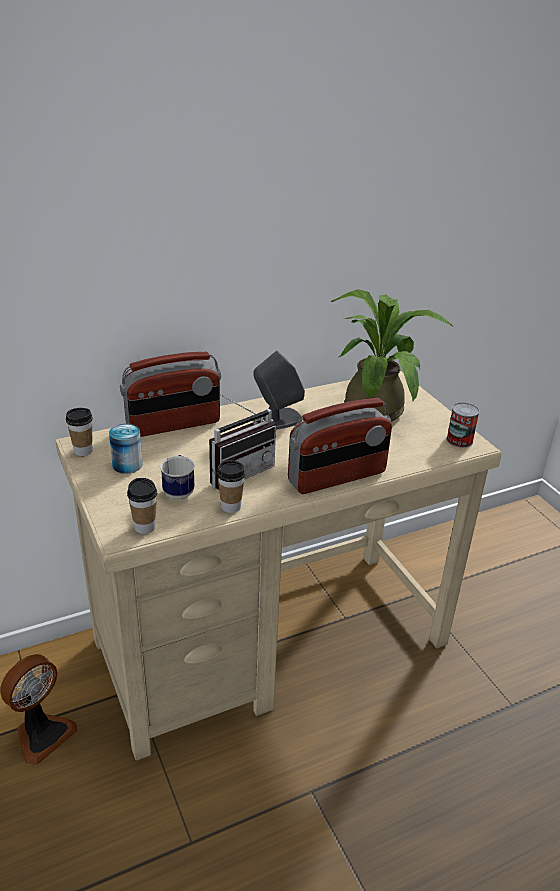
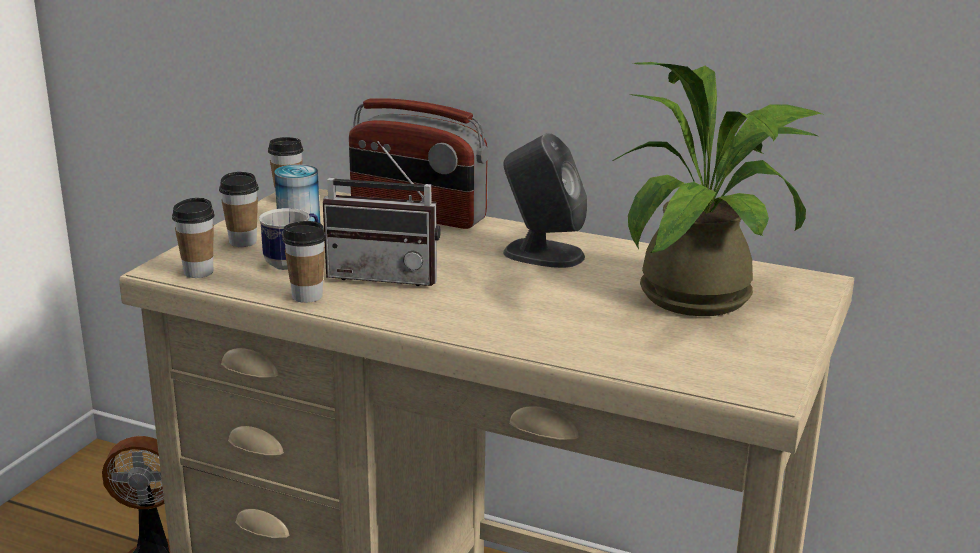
camera: 50 degrees right, 10 degrees down
radio [288,398,392,494] -> none
can [446,402,480,448] -> none
none -> cup [219,172,259,247]

